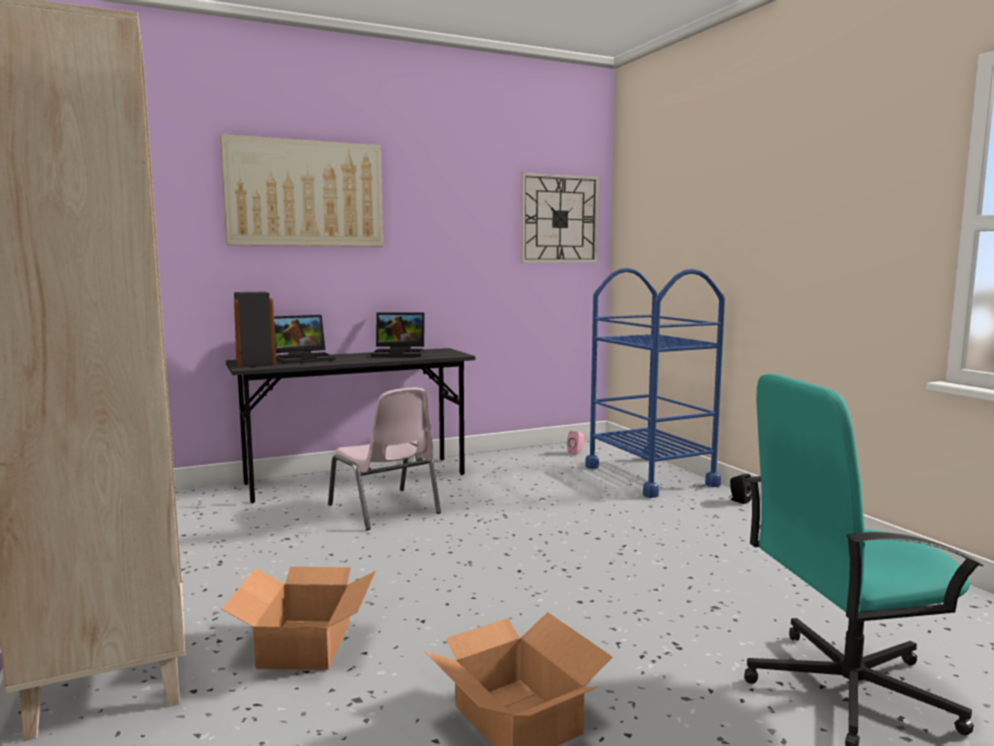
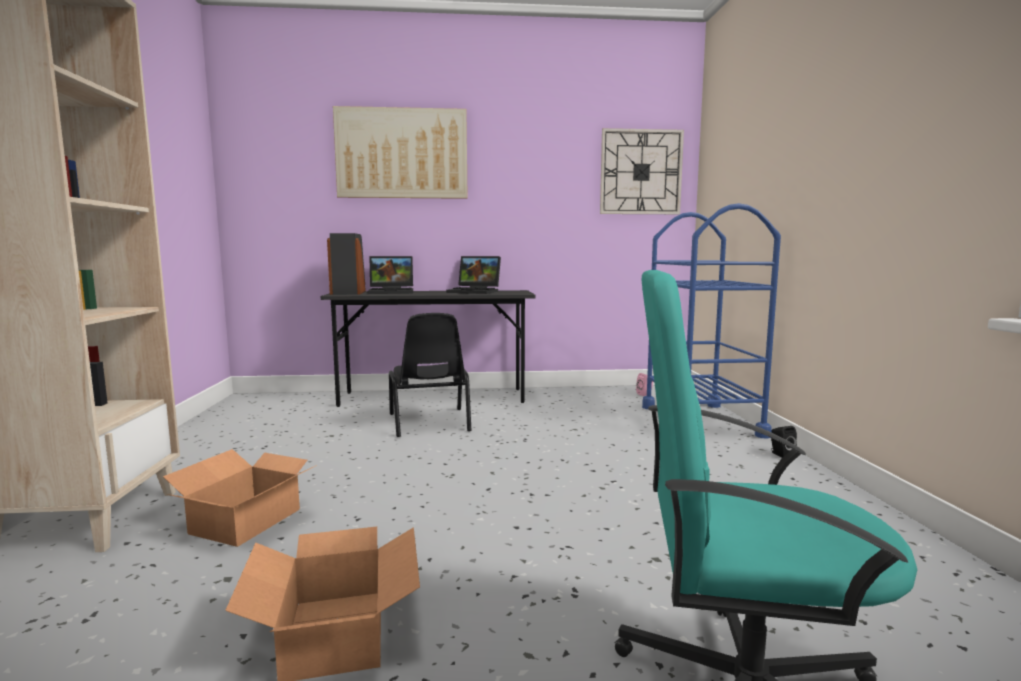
camera: 20 degrees right, 0 degrees up
pink chair [328,388,441,530] -> black chair [389,313,471,437]

